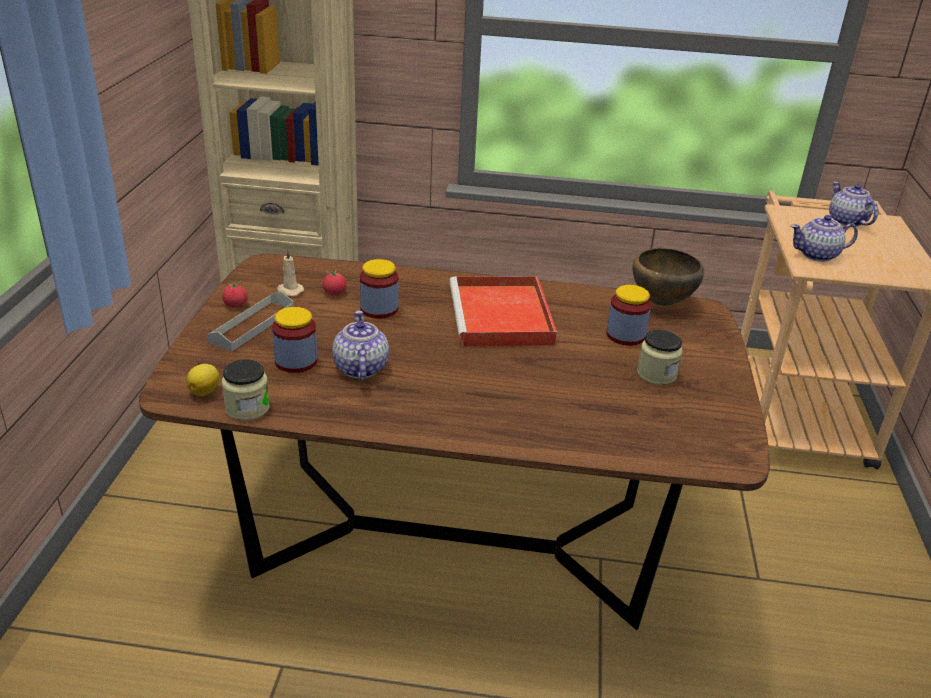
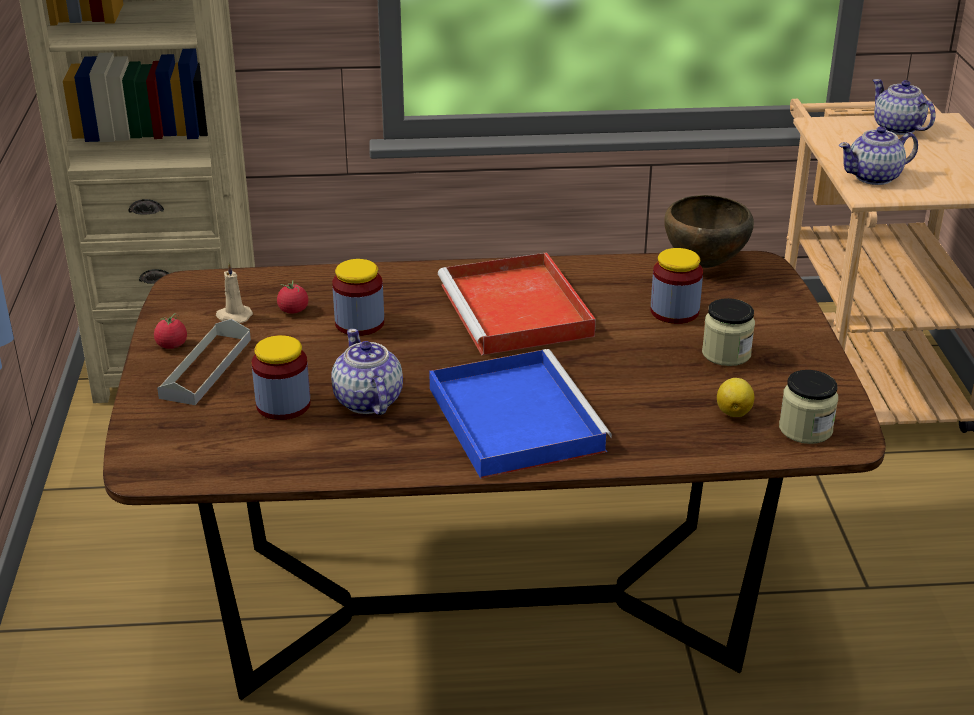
camera: 10 degrees left, 0 degrees up
lemon [186,364,219,396] -> lemon moved to [717,378,754,417]
jar [222,359,270,421] -> jar moved to [779,370,838,444]
none -> blue tray [429,349,612,479]

